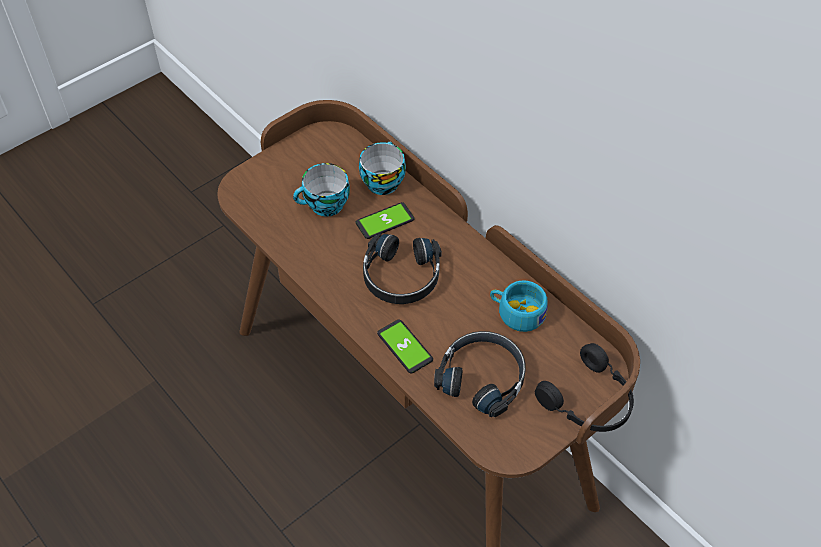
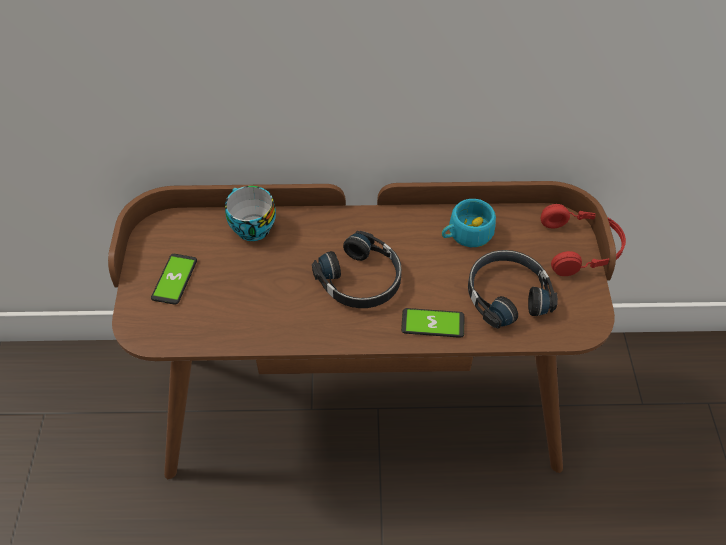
camera: 50 degrees left, 0 degrees up
cup [293,163,350,217] -> none
phone [356,202,415,239] -> phone moved to [151,254,197,305]
black headphones [535,343,634,432] -> red headphones [541,204,626,276]

